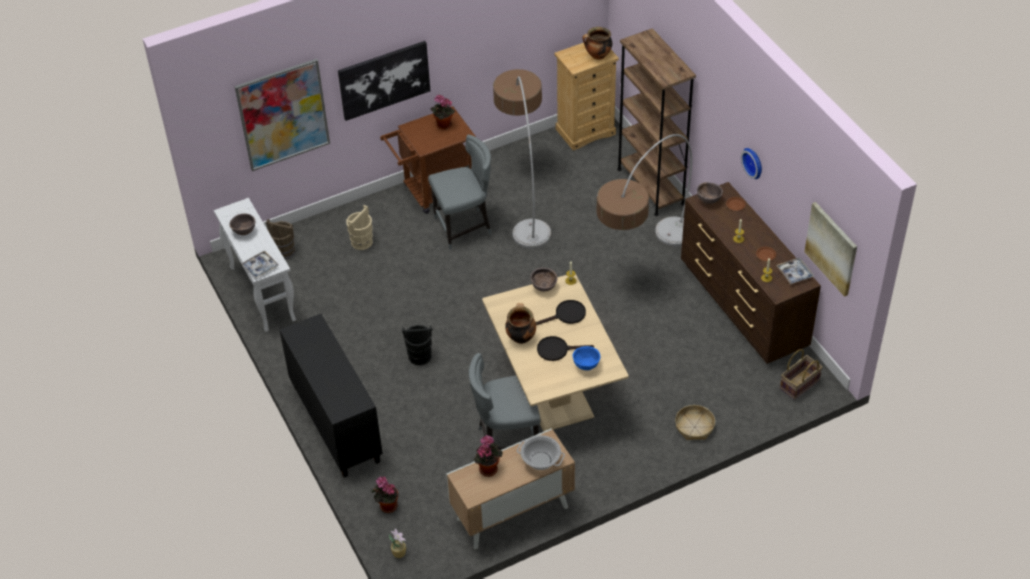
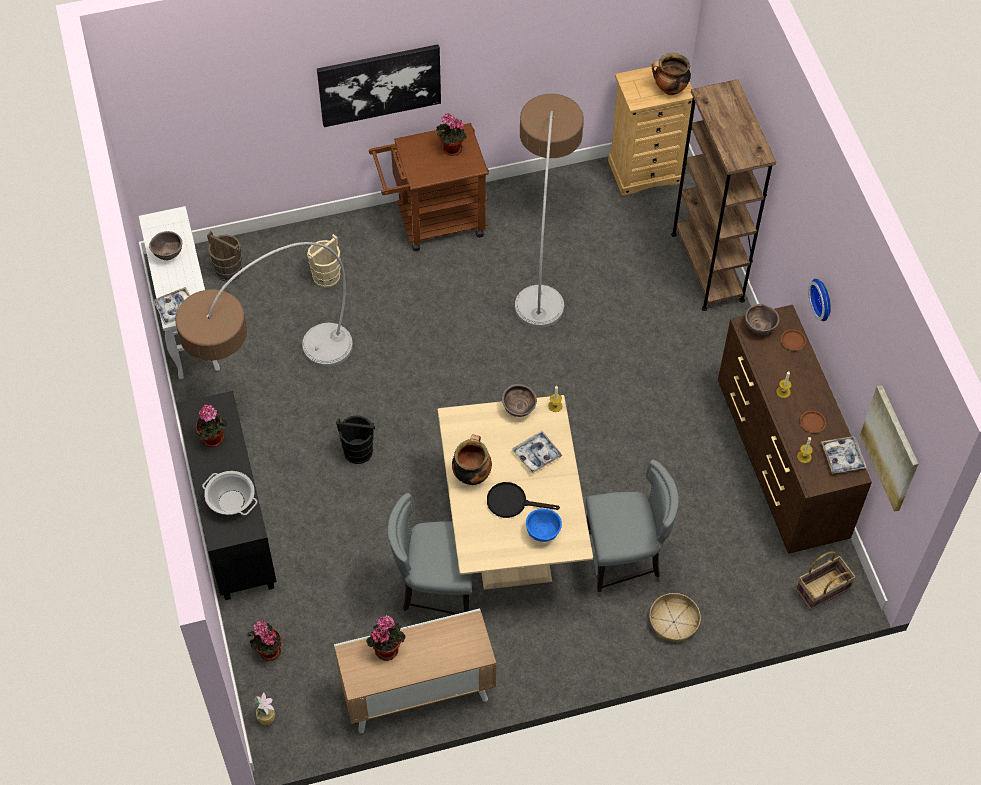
camera: 10 degrees right, 10 degrees up
picture [235,59,330,171] -> none
grey chair [428,135,491,250] -> grey chair moved to [586,459,679,597]
cooking pot [517,435,565,470] -> cooking pot moved to [202,471,258,515]
black frying pan [536,300,586,325] -> tray [512,431,562,474]
floor lamp [597,134,692,247] -> floor lamp moved to [175,242,353,367]
none -> potted plant [196,404,227,447]

